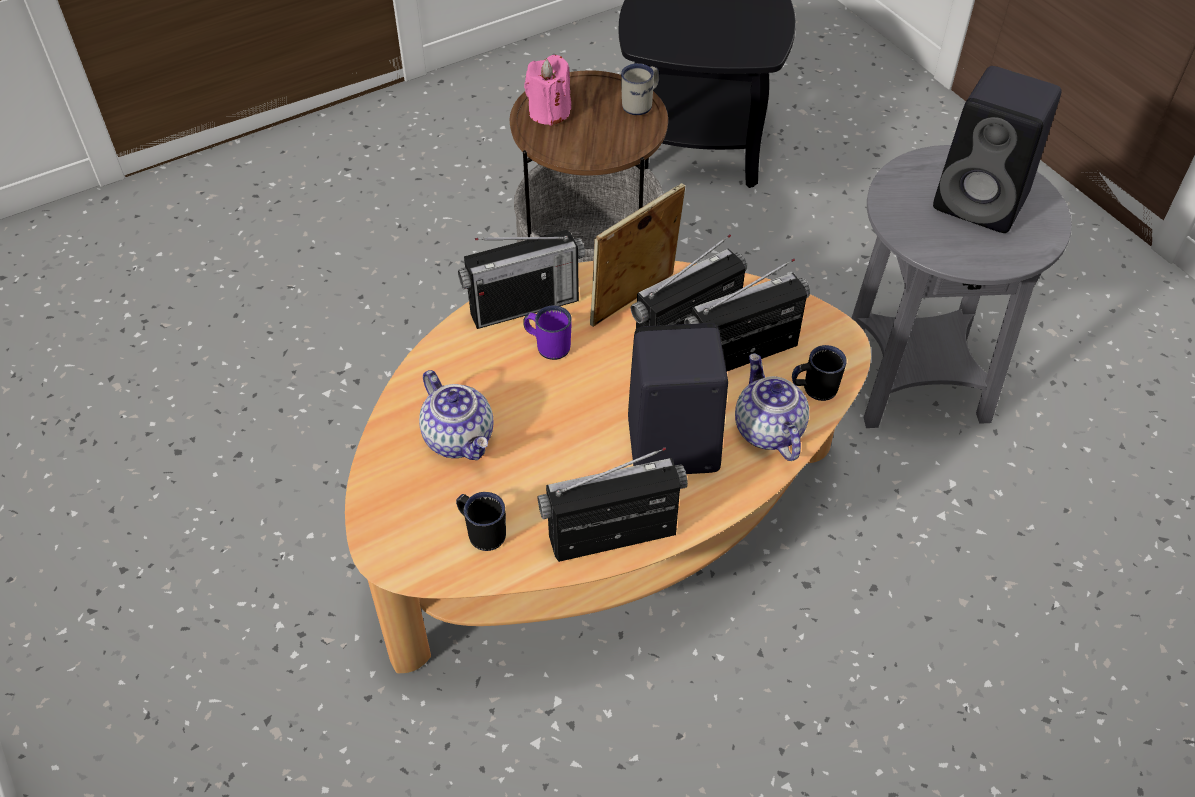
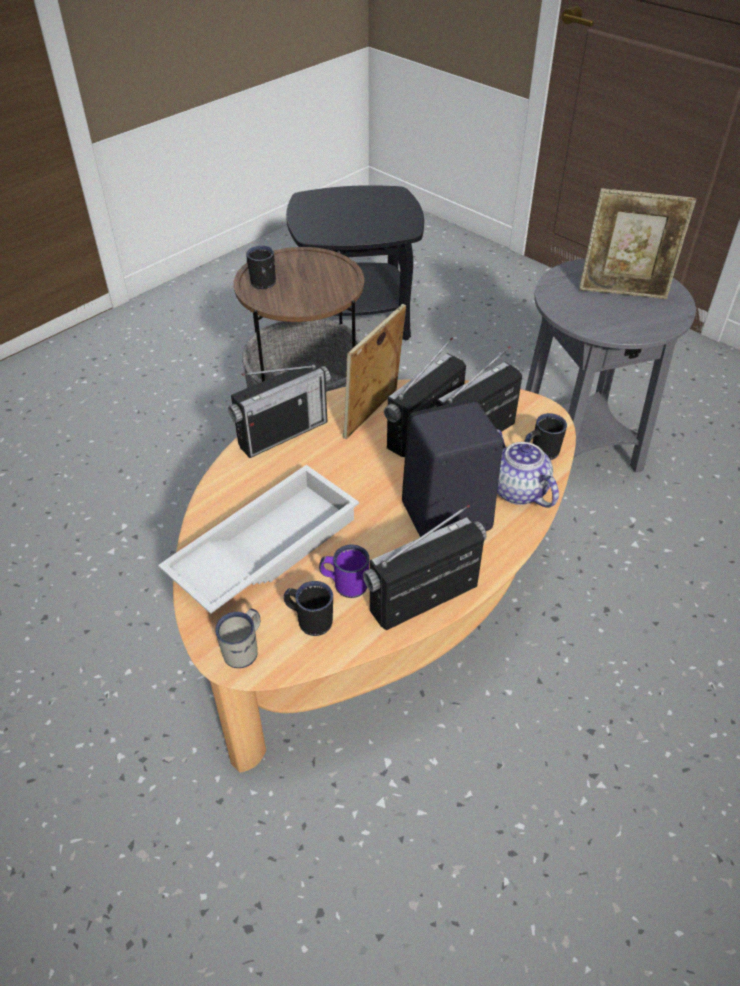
camera: 15 degrees left, 5 degrees down
teapot [419,370,494,460] -> white tray [158,465,359,614]
purple mug [523,305,572,360] -> purple mug moved to [319,545,370,598]
pink candle [524,55,571,126] -> black mug [246,246,276,289]
white mug [621,63,660,115] -> white mug moved to [215,609,260,668]
black speaker [933,66,1062,233] -> picture frame [579,188,696,299]

